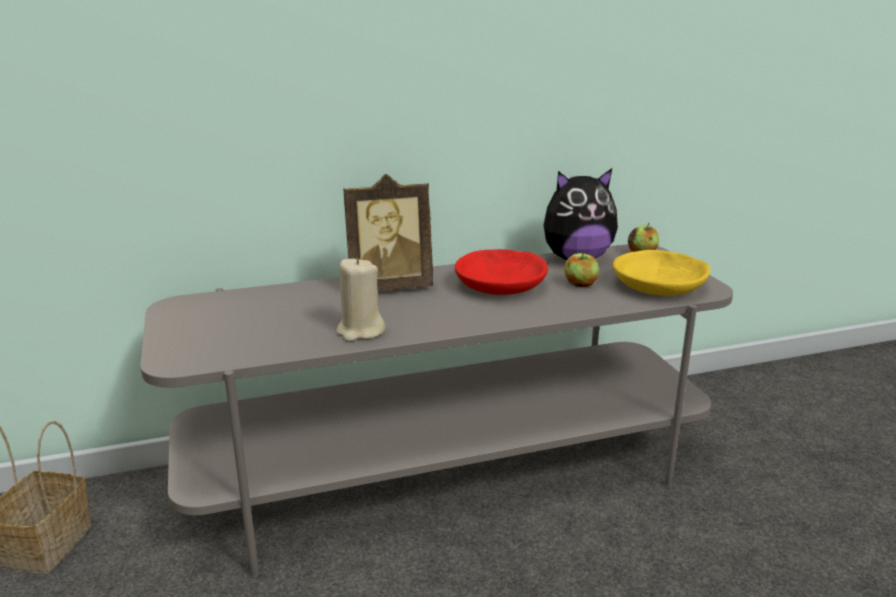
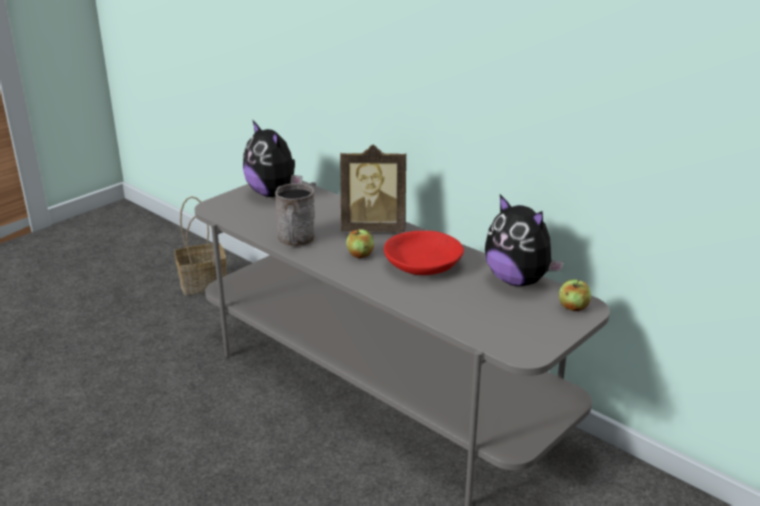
camera: 60 degrees right, 5 degrees up
beige candle [336,257,385,342] -> grey mug [275,183,315,247]
picture frame [343,174,433,291] -> picture frame turned 45 degrees counterclockwise [340,145,406,232]
apple [564,251,599,287] -> apple moved to [346,228,374,258]
yellow bowl [613,250,710,296] -> none
none -> plush toy [243,121,302,197]

